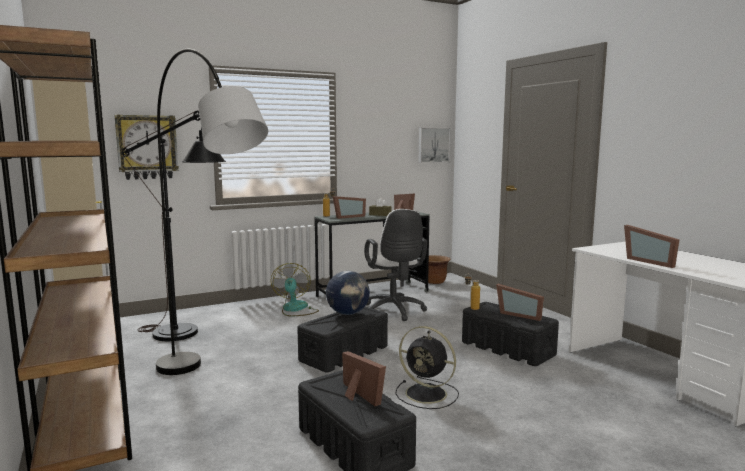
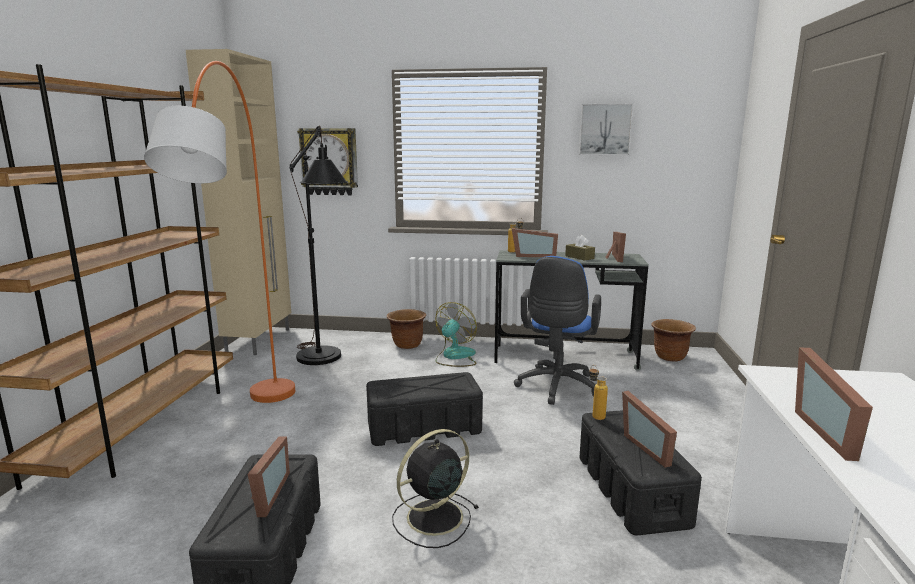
camera: 35 degrees right, 5 degrees up
grey floor lamp [156,49,268,375] -> orange floor lamp [144,61,295,403]
globe [326,271,370,315] -> none
white office chair [365,209,427,321] -> blue office chair [514,256,601,405]
black fan [395,326,459,409] -> black fan turned 75 degrees clockwise [392,429,479,548]
picture [419,128,450,163] -> picture moved to [579,103,633,155]
none -> brown planter [387,309,426,349]

